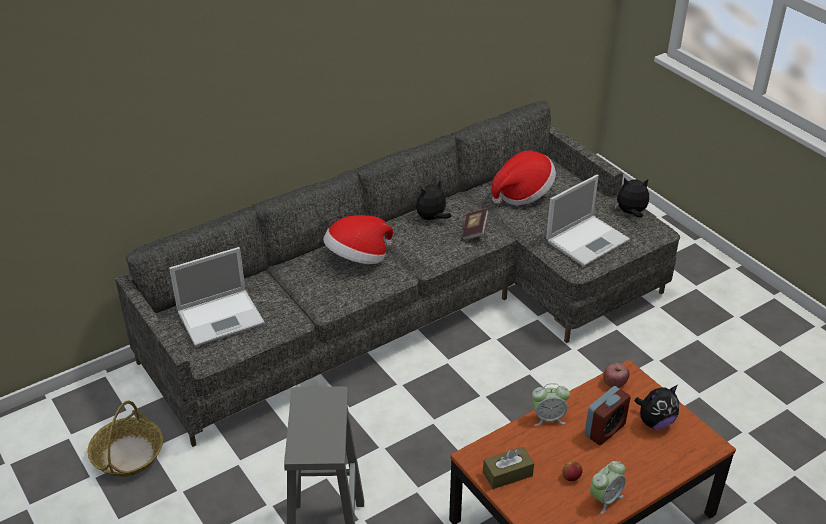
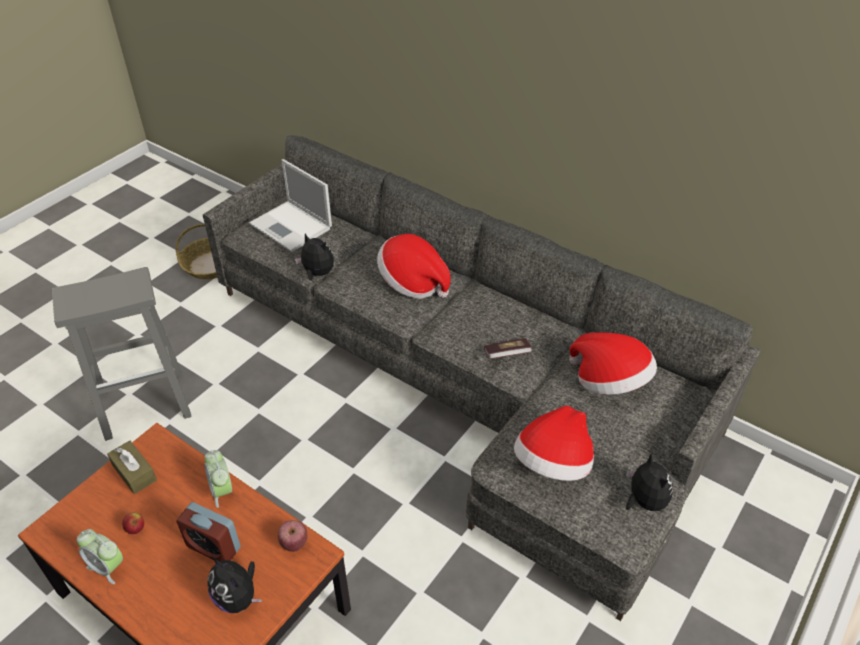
camera: 70 degrees right, 5 degrees up
plush toy [416,180,451,220] -> plush toy moved to [295,234,334,280]
laptop [546,175,630,266] -> hat [514,405,594,481]

